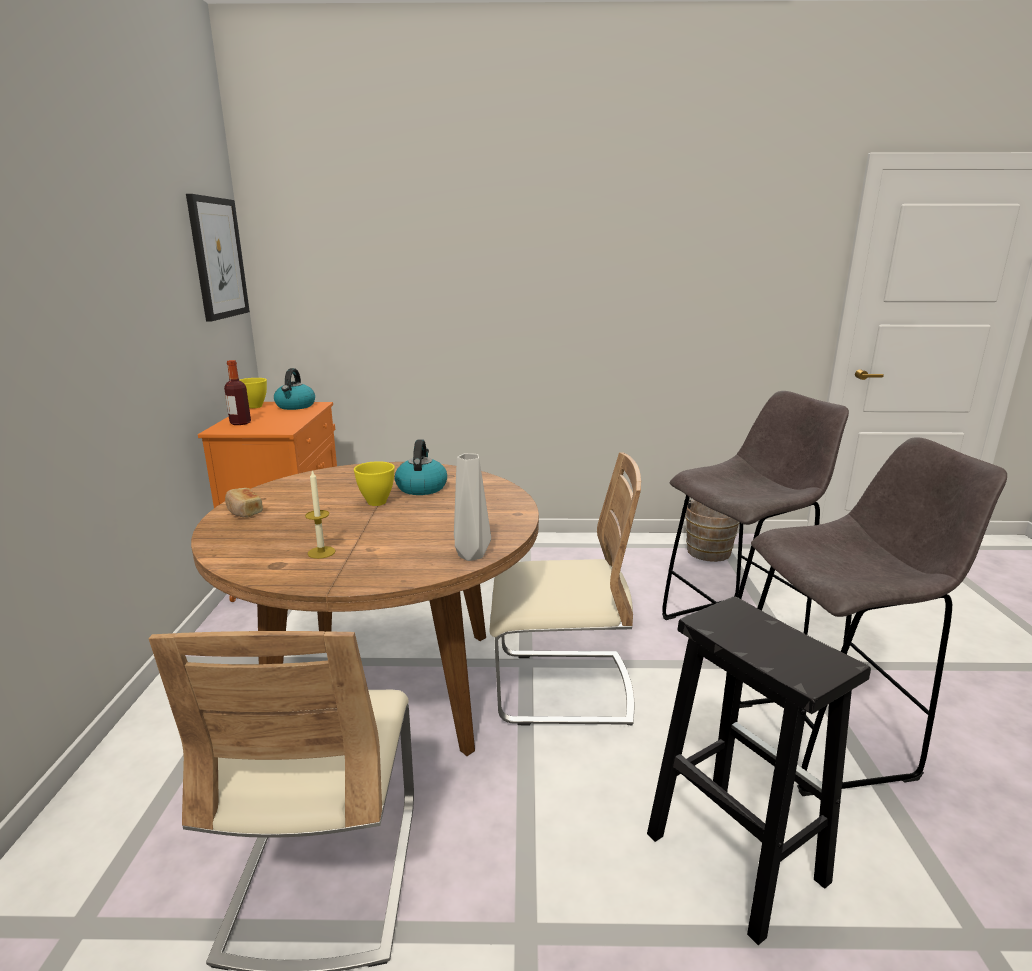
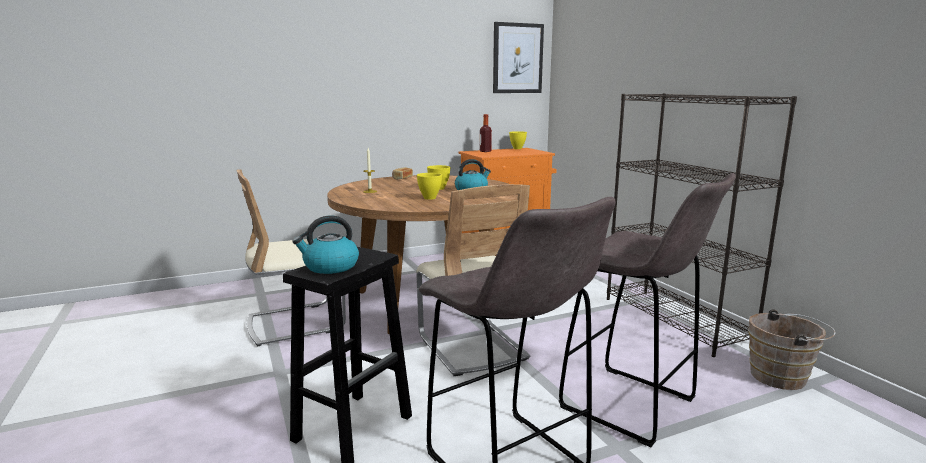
camera: 65 degrees right, 5 degrees down
kettle [274,368,315,410] -> kettle moved to [292,216,359,274]
grey vase [454,453,491,561] -> none
none -> yellow bowl [417,173,442,200]
none -> black bookcase [607,93,797,357]

